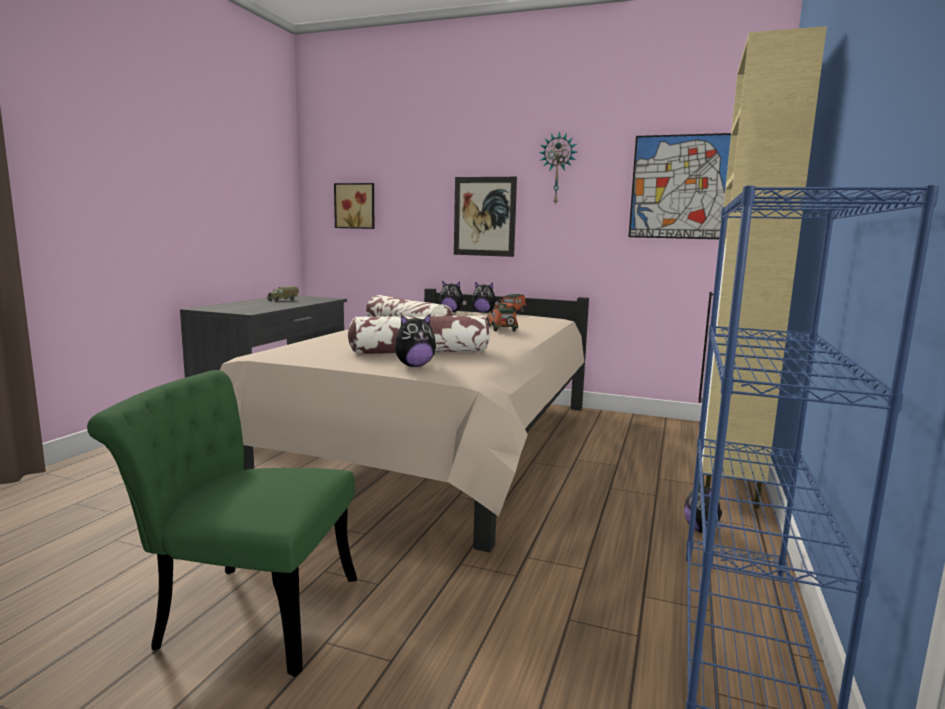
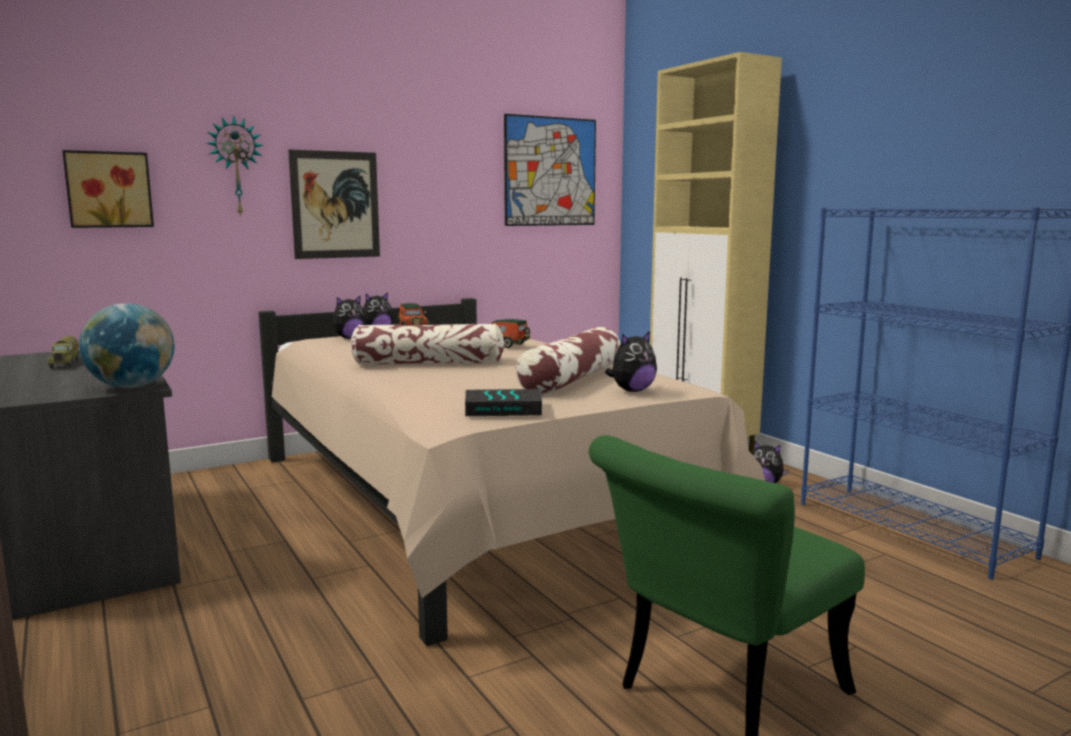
camera: 50 degrees left, 0 degrees up
plush toy [395,313,436,367] -> plush toy turned 45 degrees clockwise [605,331,657,392]
wall clock [539,132,577,206] -> wall clock moved to [207,115,264,217]
none -> globe [79,303,175,388]
none -> book [465,389,542,416]

